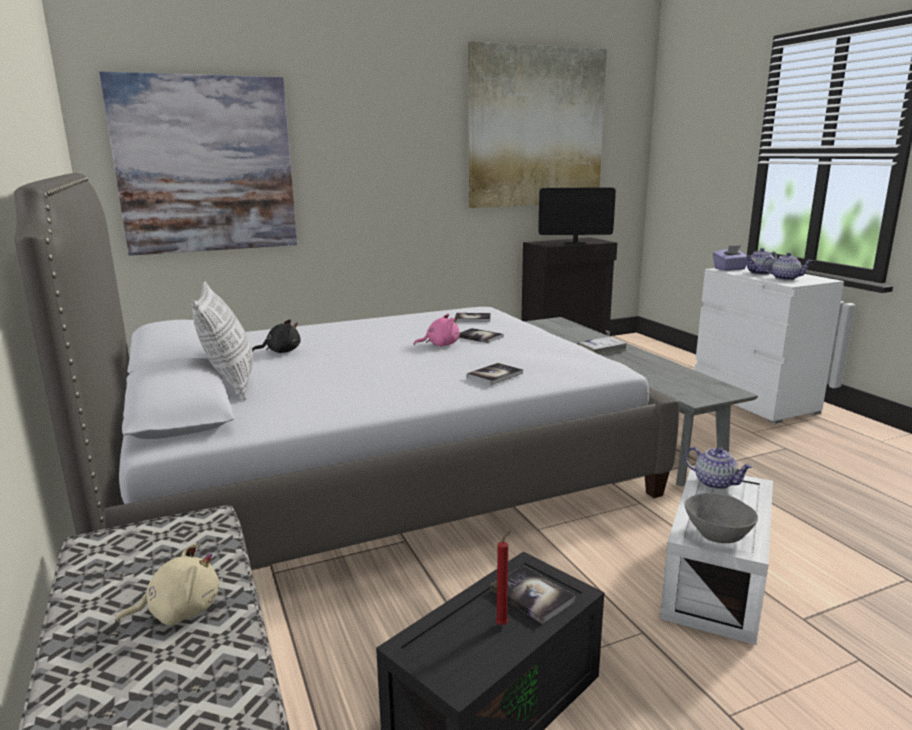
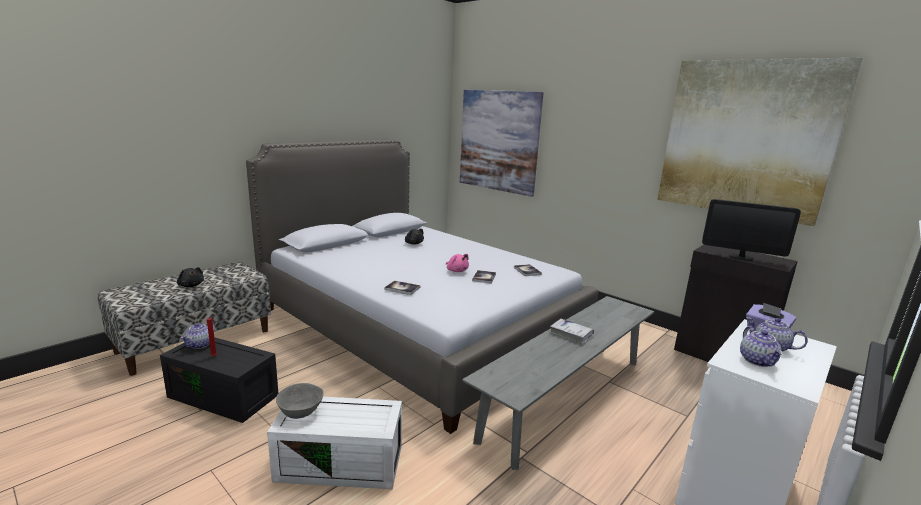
camera: 65 degrees right, 0 degrees up
beige plush toy [115,542,219,625] -> black plush toy [177,267,204,287]
pillow [191,281,253,401] -> none
book [490,565,576,624] -> none
monitor [538,187,616,245] -> monitor turned 135 degrees clockwise [702,199,801,261]
teapot [684,447,753,490] -> teapot moved to [180,323,215,349]

